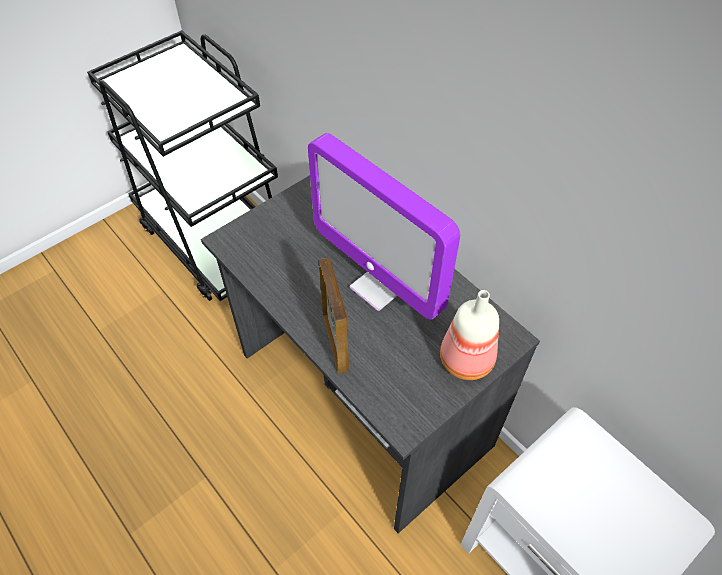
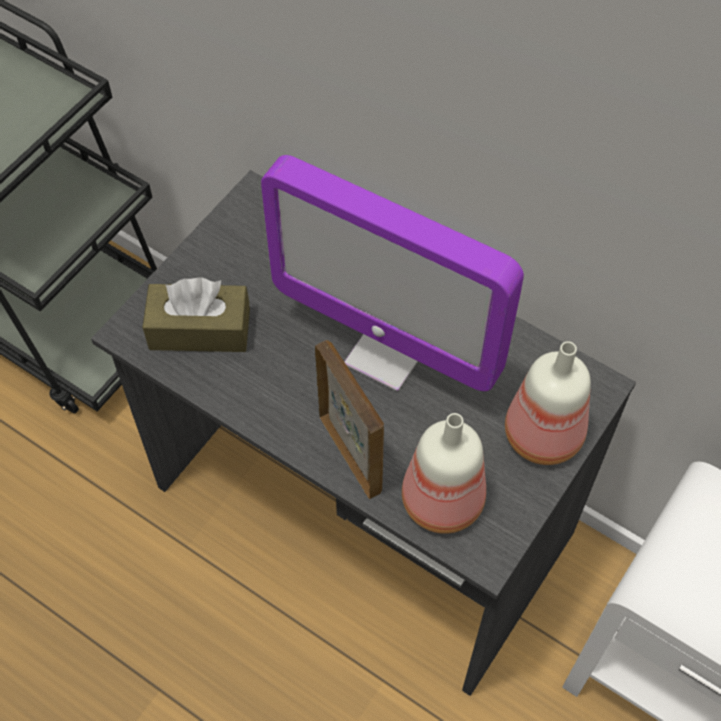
camera: 15 degrees left, 5 degrees up
none -> brown tissue box [142,277,250,352]
none -> bottle [402,413,486,534]

